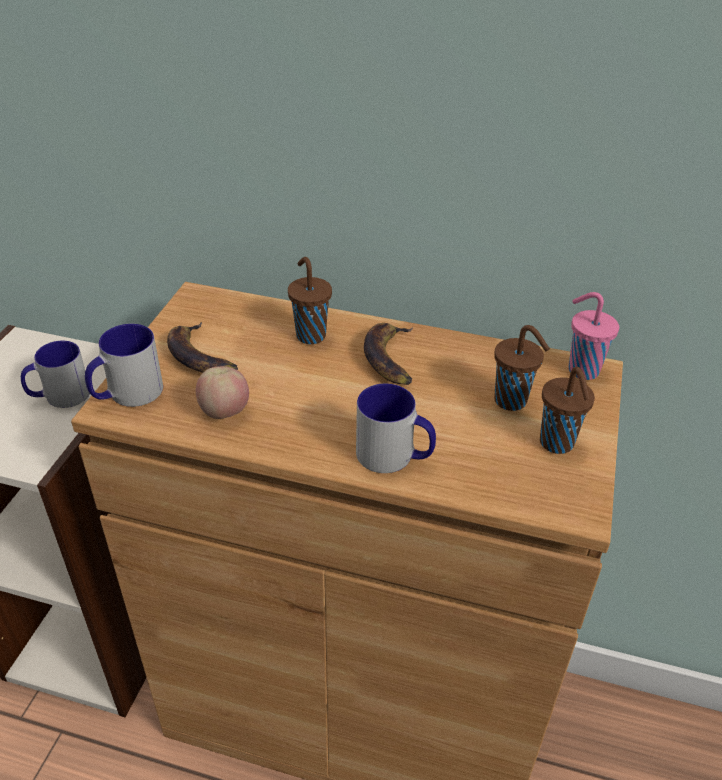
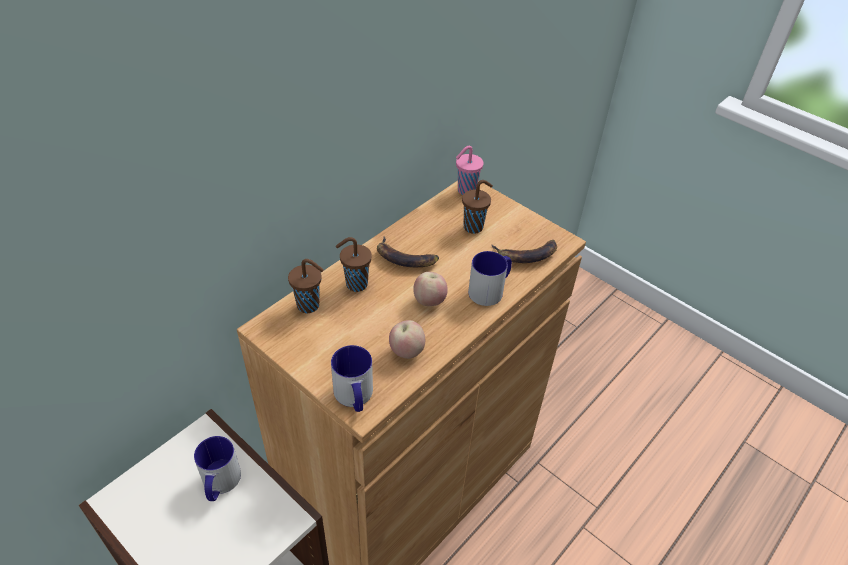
camera: 65 degrees left, 5 degrees up
banana [167,322,238,373] -> banana moved to [492,240,557,263]
brown cup [540,367,595,454] -> brown cup moved to [288,259,324,313]
none -> apple [413,271,448,306]

